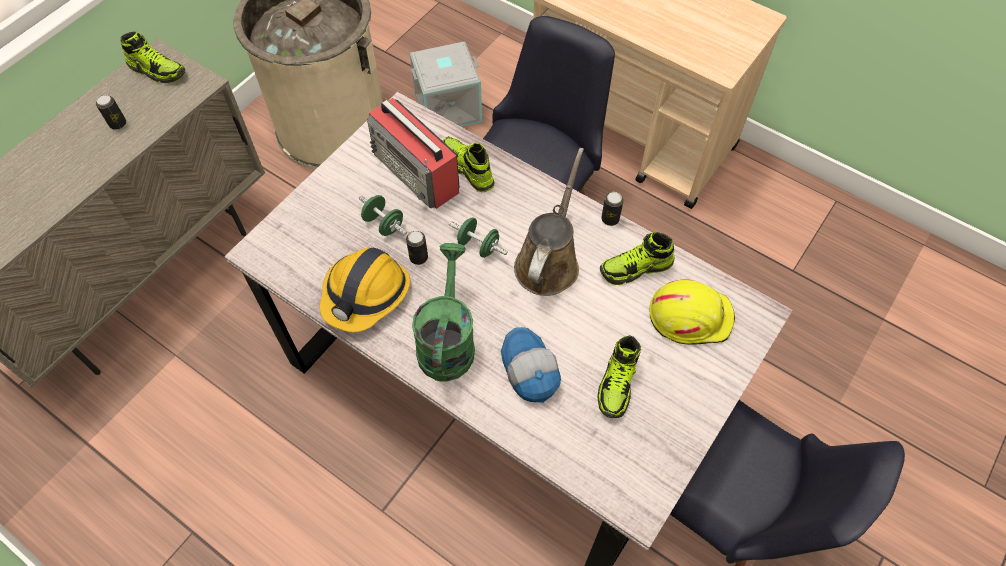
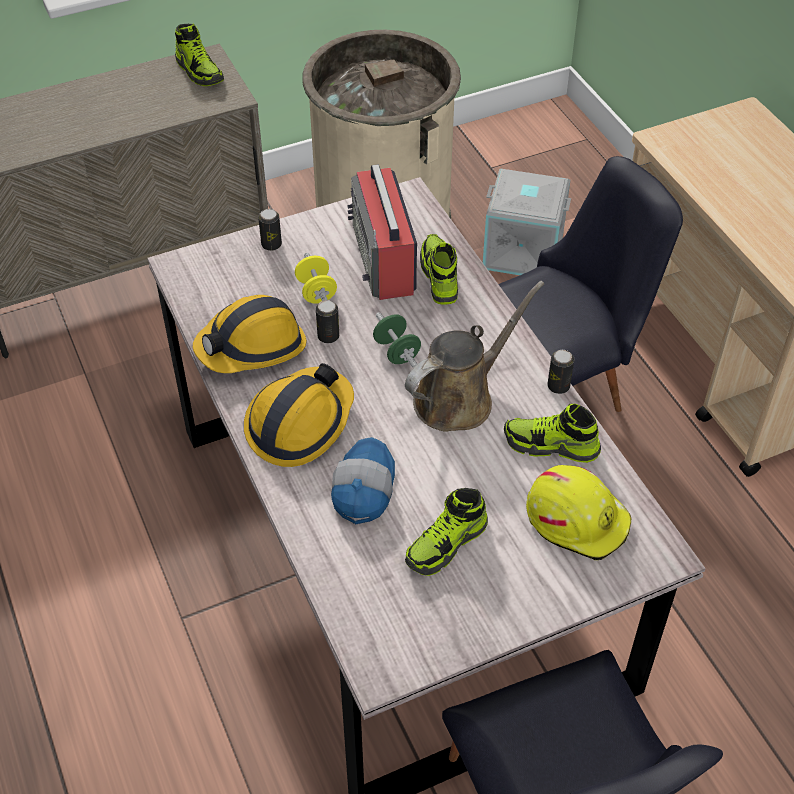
camera: 30 degrees right, 10 degrees down
can [96,95,126,129] -> can moved to [258,209,282,251]
green dumbbell [359,195,407,236] -> yellow dumbbell [295,253,337,304]
green watering can [412,243,475,382] -> hard hat [244,363,354,467]

